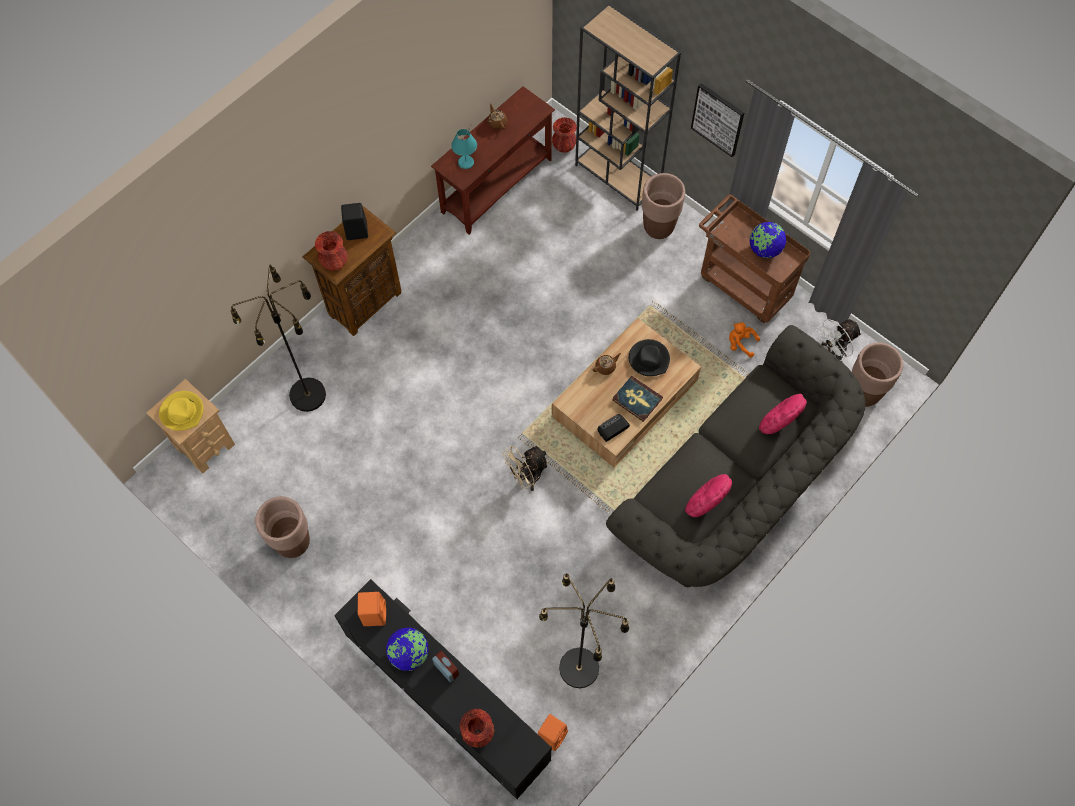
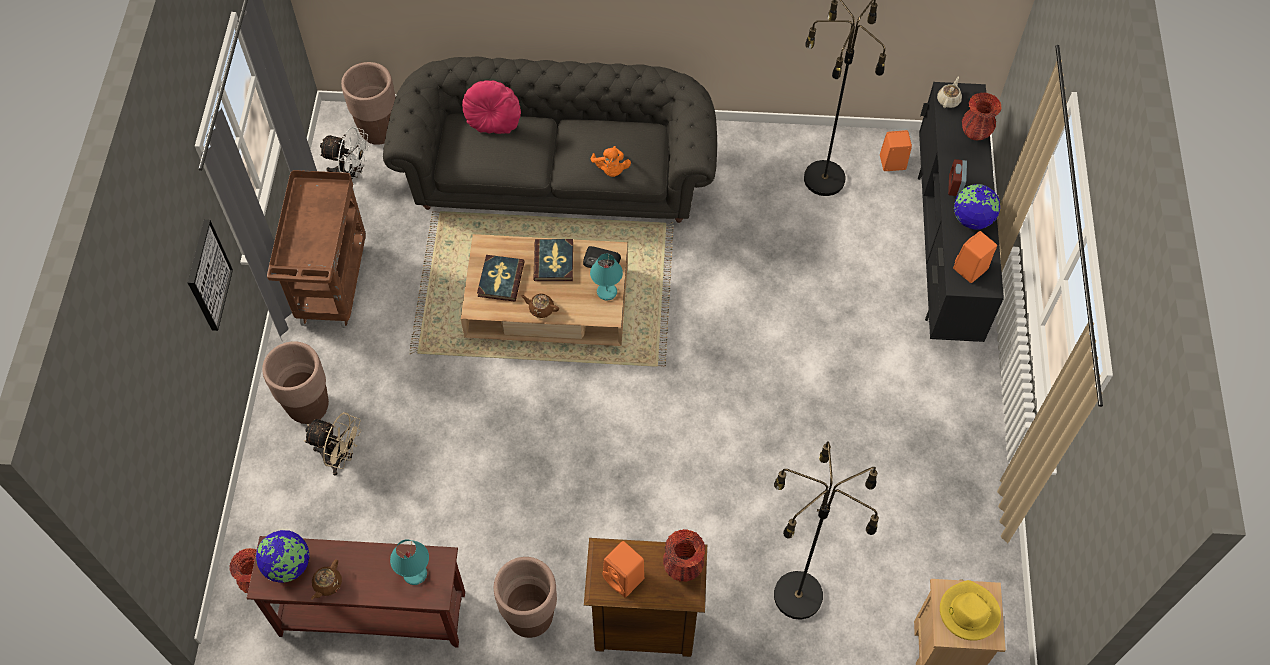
camera: 130 degrees left, 5 degrees down
brown planter [255,496,310,558] -> brown planter moved to [494,557,557,638]
black speaker [341,203,368,240] -> orange speaker [602,541,644,598]
beige fan [502,445,549,491] -> beige fan moved to [304,412,362,476]
bookcase [575,3,681,211] -> none
black hat [629,339,670,376] -> book [477,255,525,302]
pink pillow [685,474,732,517] -> none
orange plush toy [729,322,760,358] -> orange plush toy moved to [591,146,631,177]
globe [749,222,786,258] -> globe moved to [256,530,309,583]
none -> turquoise table lamp [590,254,623,300]
none -> beige teapot [937,76,962,108]

